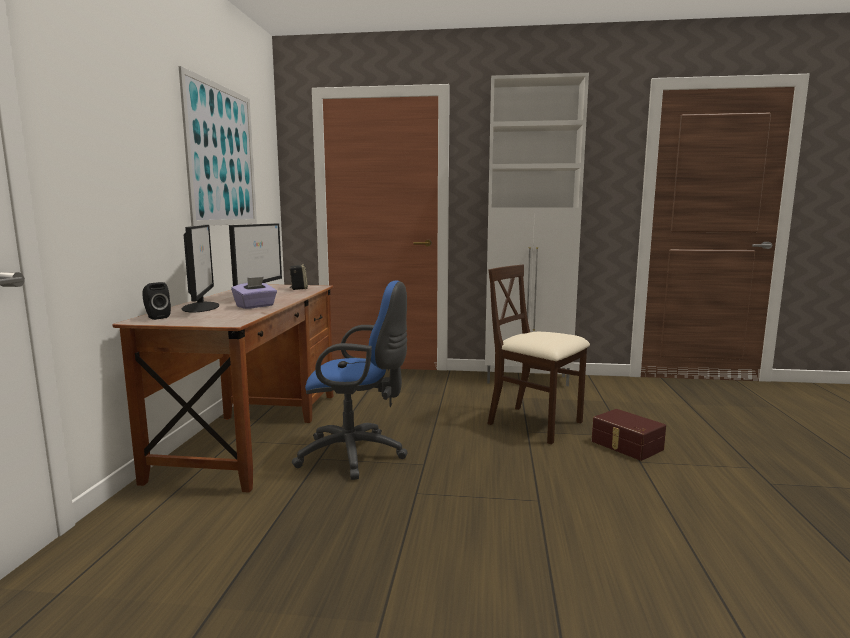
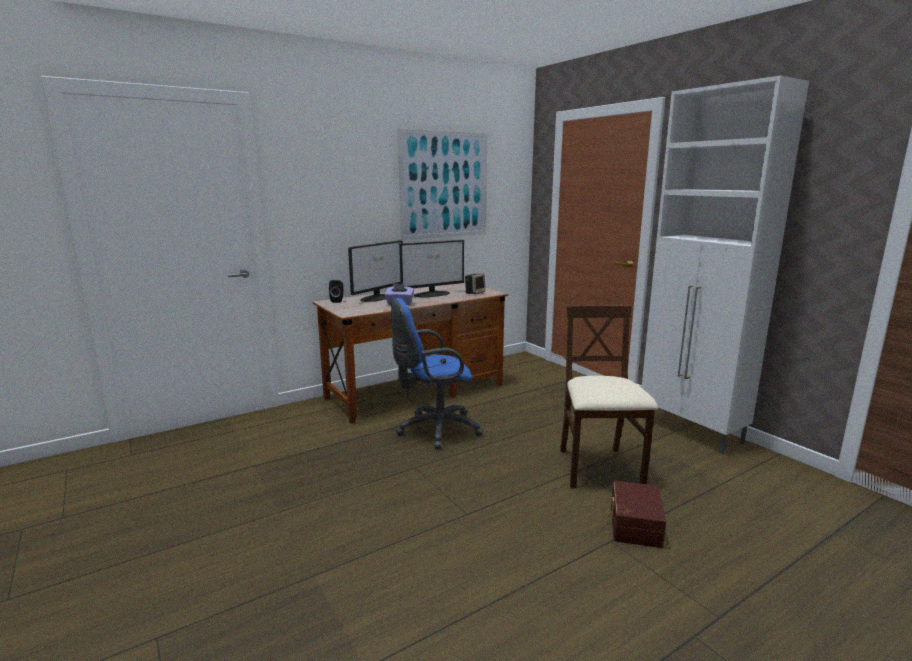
camera: 50 degrees right, 5 degrees up
blue office chair [292,281,408,480] -> blue office chair turned 105 degrees clockwise [391,298,483,449]

